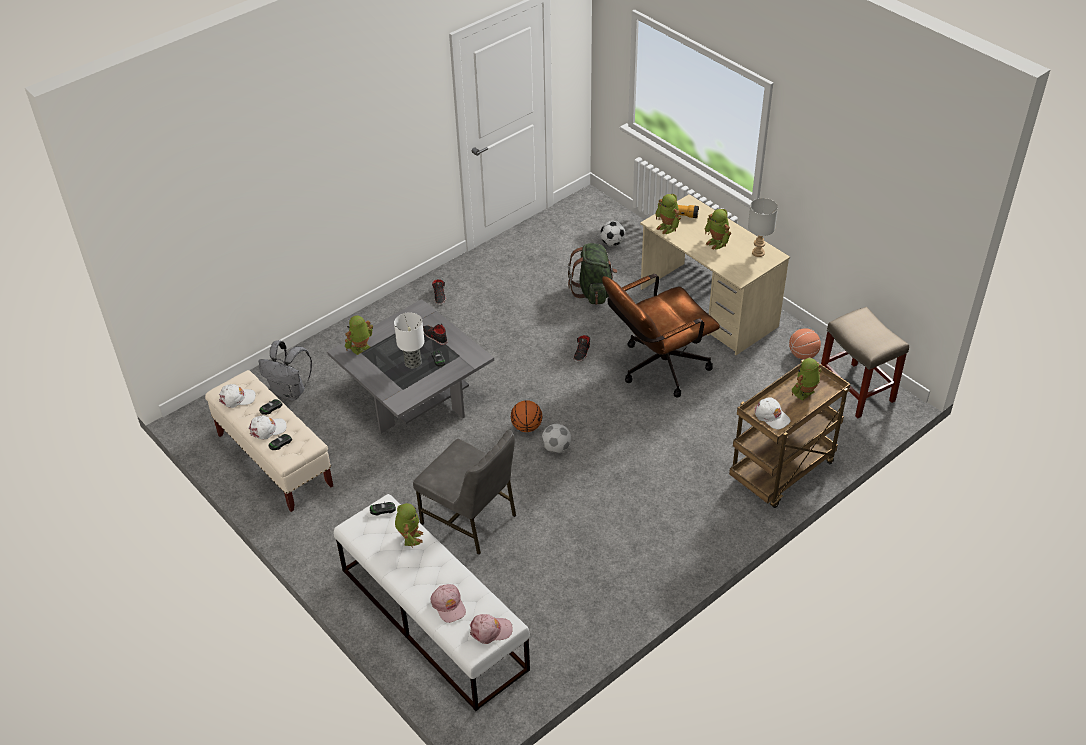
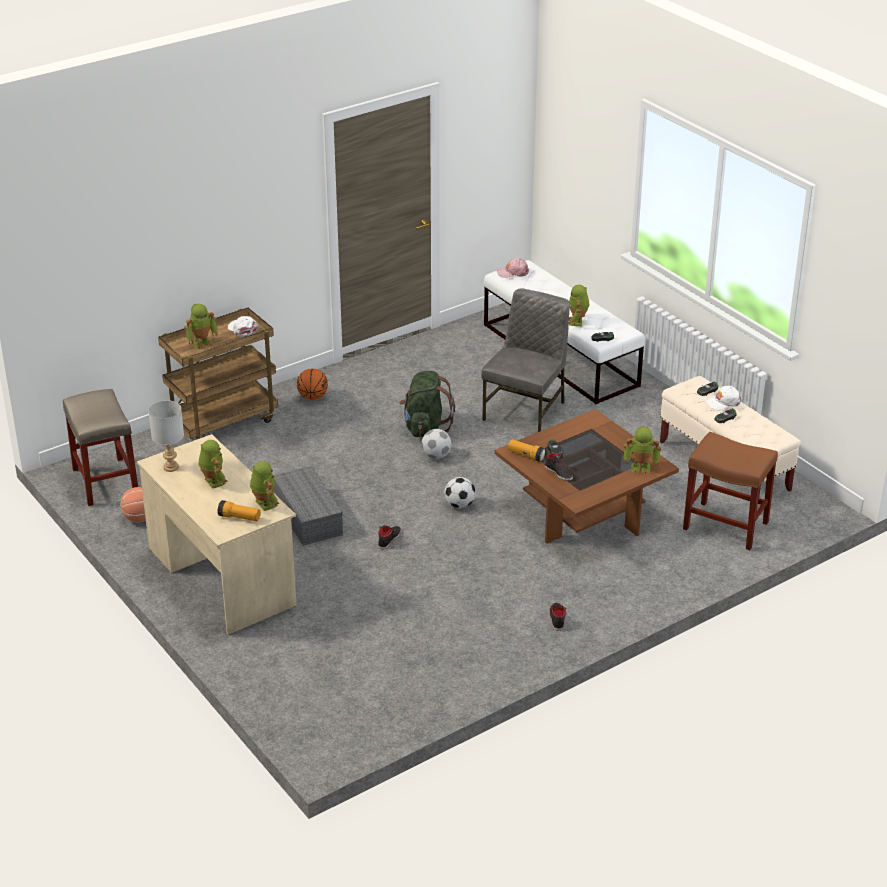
camera: 175 degrees left, 10 degrees down
white cap [219,384,255,408] -> none
grey backpack [259,340,312,401] -> brown stool [683,432,778,550]
grey coffee table [327,299,494,433] -> brown coffee table [494,409,679,544]
toy robot [345,315,373,355] -> toy robot turned 45 degrees clockwise [623,426,661,475]
table lamp [394,312,425,368] -> none
grey chair [413,430,516,555] -> grey chair turned 75 degrees clockwise [481,288,570,432]
pink cap [431,584,466,623] -> none
basketball [511,400,542,432] -> basketball moved to [297,369,328,400]
green backpack [568,243,618,305] -> green backpack moved to [399,371,455,437]
football [600,221,625,246] -> football moved to [444,477,476,508]
brown office chair [602,274,720,398] -> grey storage box [273,466,343,546]
none -> flashlight [508,439,546,462]

